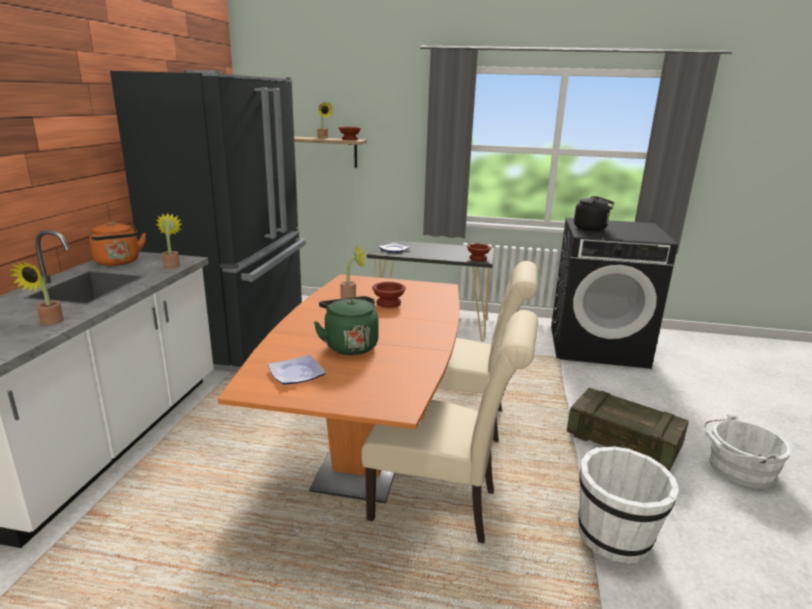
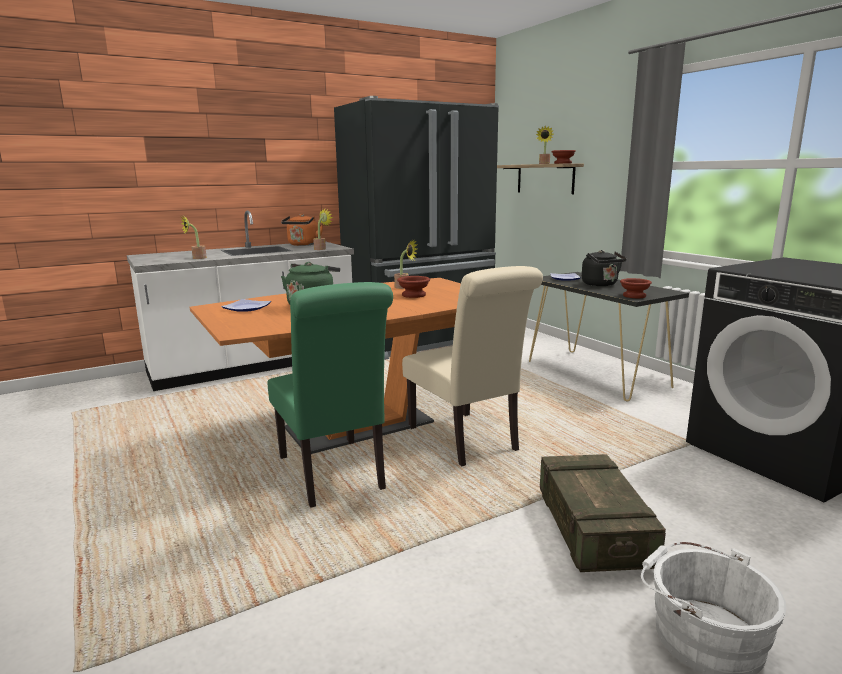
camera: 50 degrees right, 5 degrees down
beige chair [361,310,538,543] -> green chair [267,282,393,508]
black kettle [574,196,614,231] -> black kettle moved to [582,250,627,286]
white bucket [578,446,679,564] -> none

